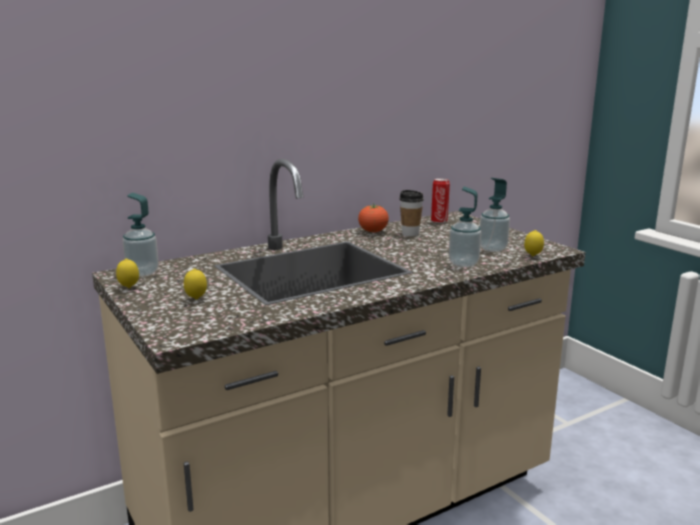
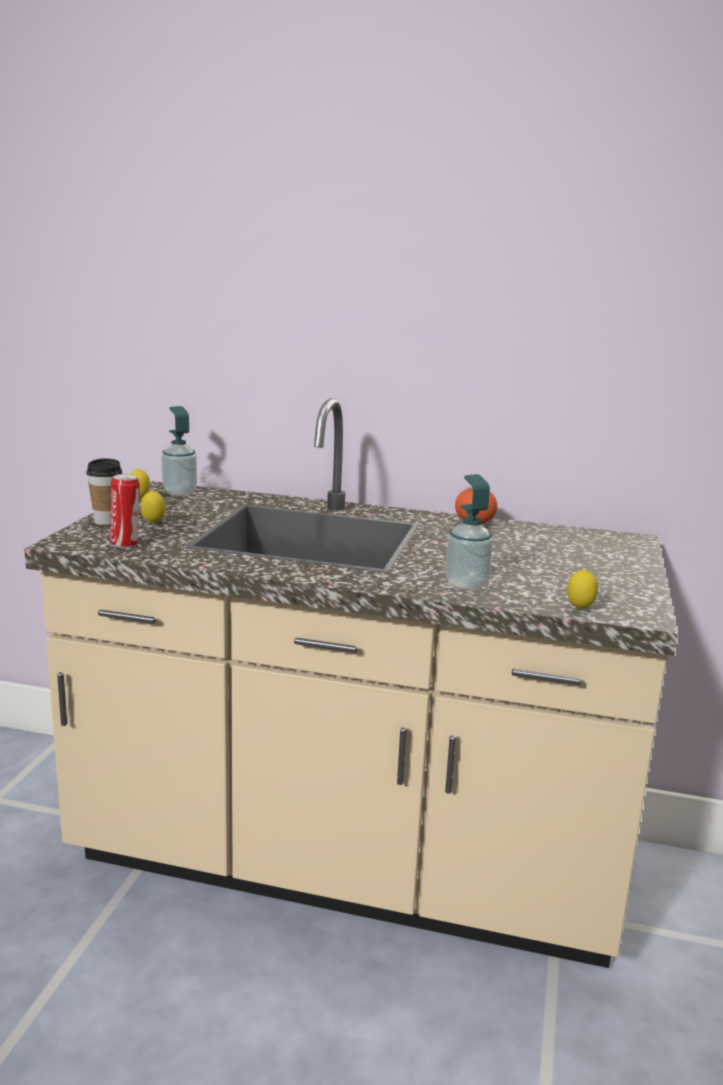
camera: 45 degrees right, 0 degrees up
cup [399,190,424,237] -> cup moved to [86,458,122,525]
can [431,179,450,223] -> can moved to [110,474,140,548]
soap dispenser [480,178,510,252] -> none

